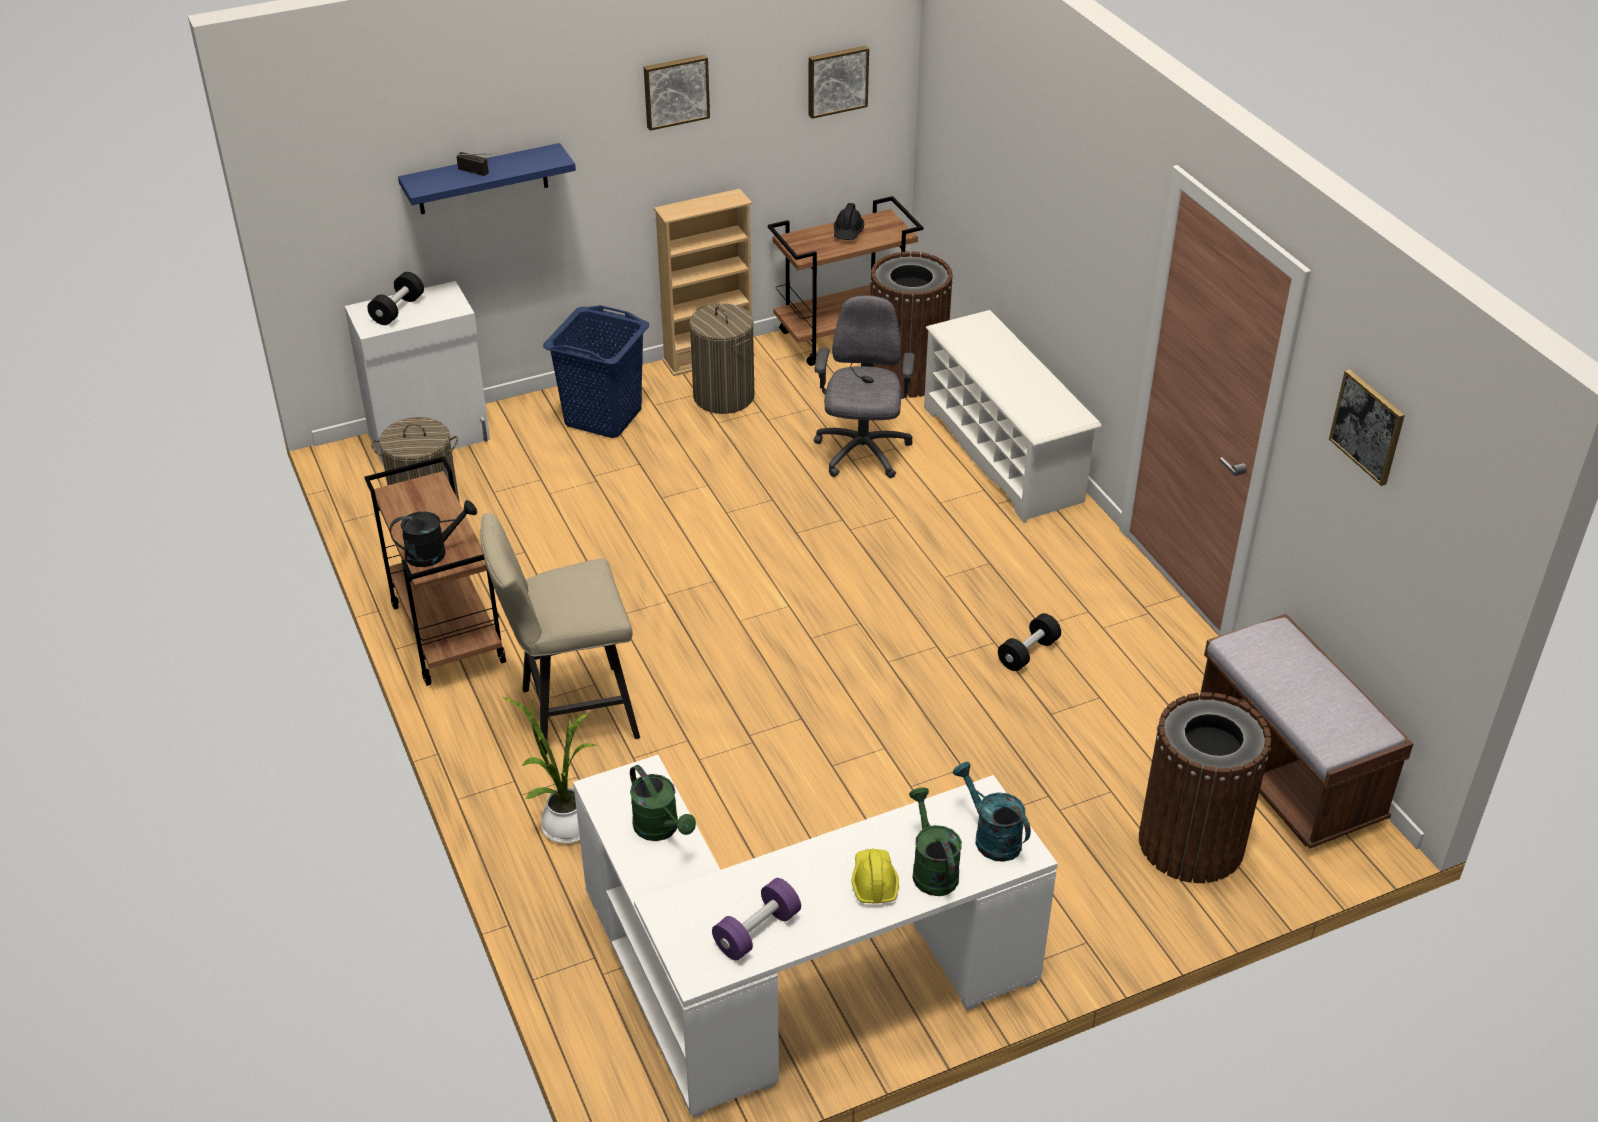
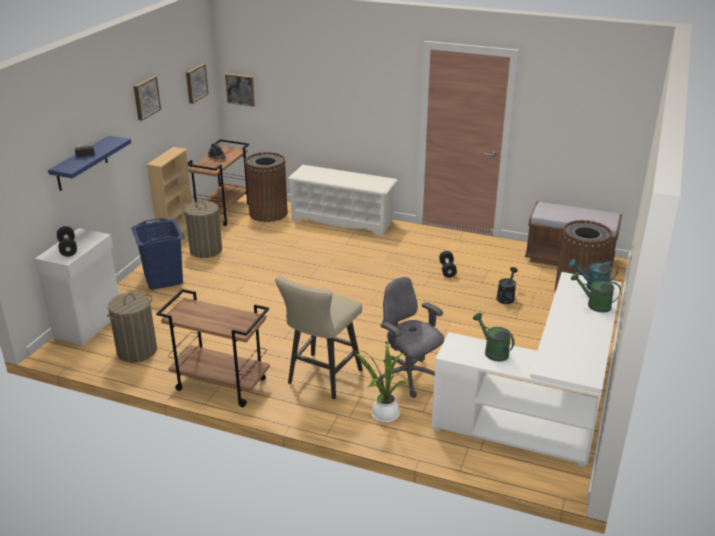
camera: 45 degrees left, 10 degrees down
black watering can [390,500,477,567] -> black watering can moved to [497,267,518,304]
green watering can [630,765,696,841] -> green watering can turned 135 degrees counterclockwise [473,313,514,362]
purple dumbbell [712,878,801,961] -> none
grey office chair [814,295,915,478] -> grey office chair moved to [378,277,444,398]
yellow hard hat [852,849,899,904] -> none
picture [1329,369,1405,486] -> picture moved to [225,74,255,107]

